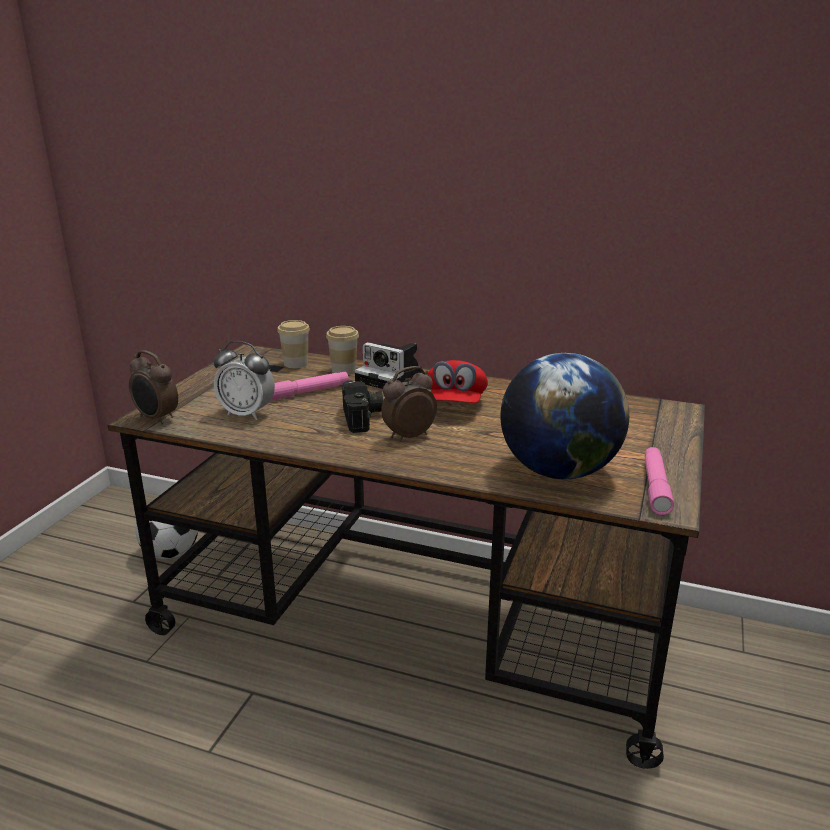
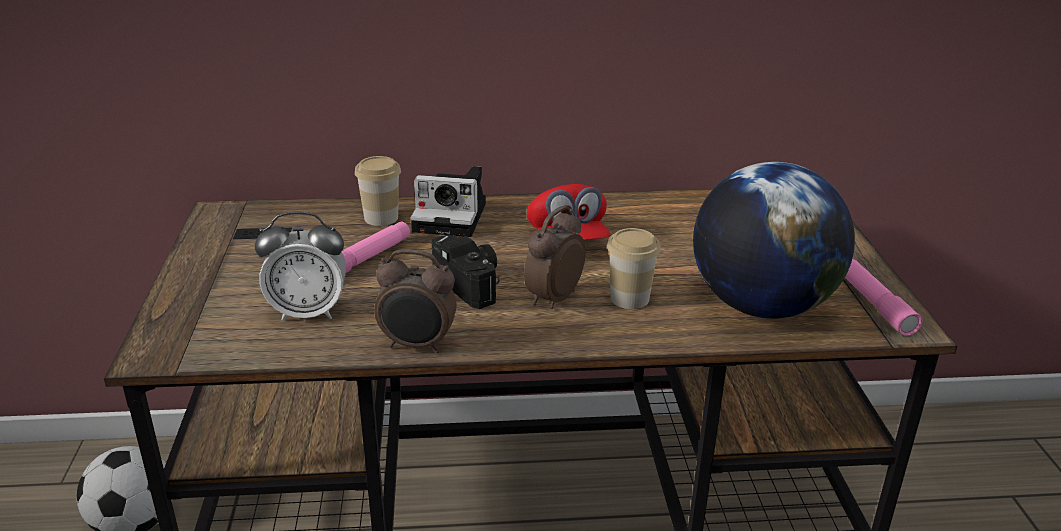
camera: 25 degrees left, 5 degrees up
alarm clock [129,350,178,425] -> alarm clock moved to [374,249,456,353]
cup [277,320,310,368] -> cup moved to [607,228,661,309]

